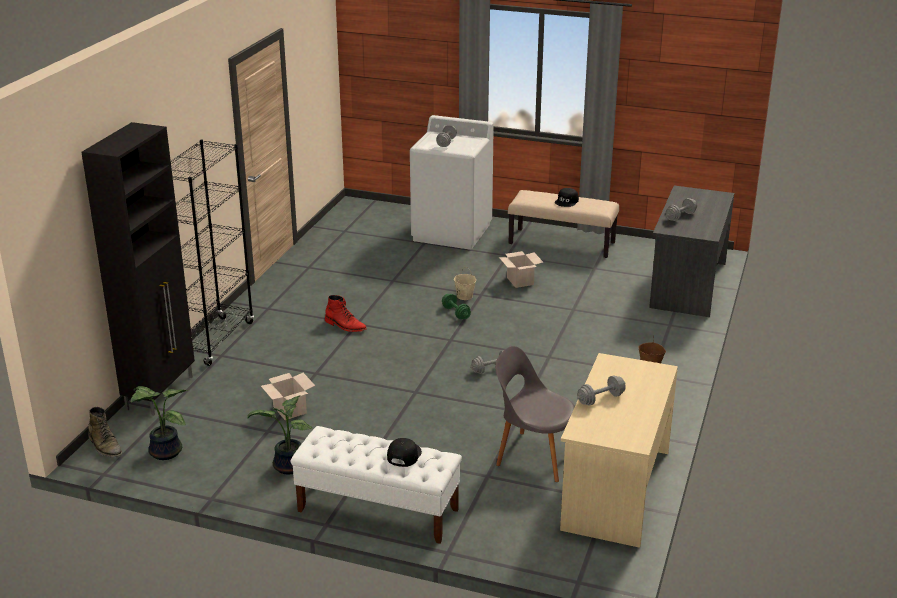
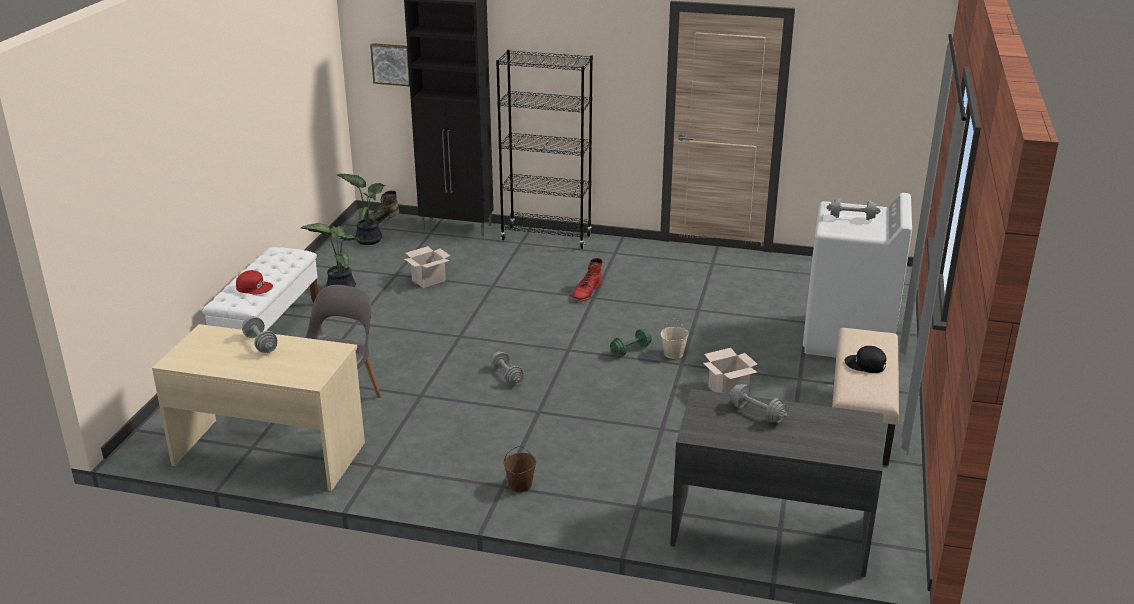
camera: 85 degrees right, 0 degrees up
black cap [387,438,422,467] -> red cap [236,270,273,294]
none -> picture [370,43,410,86]

